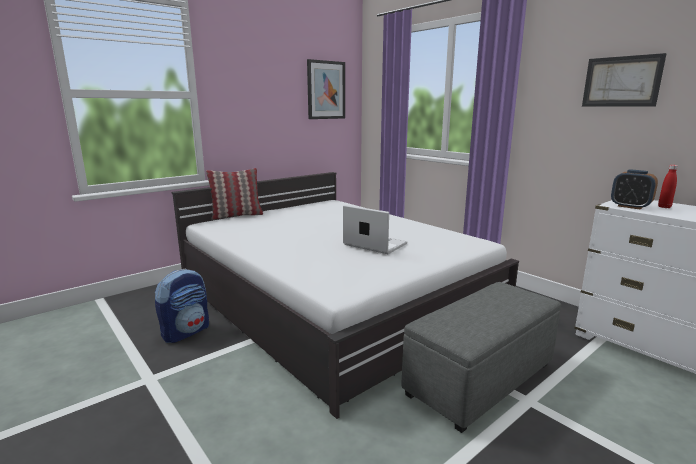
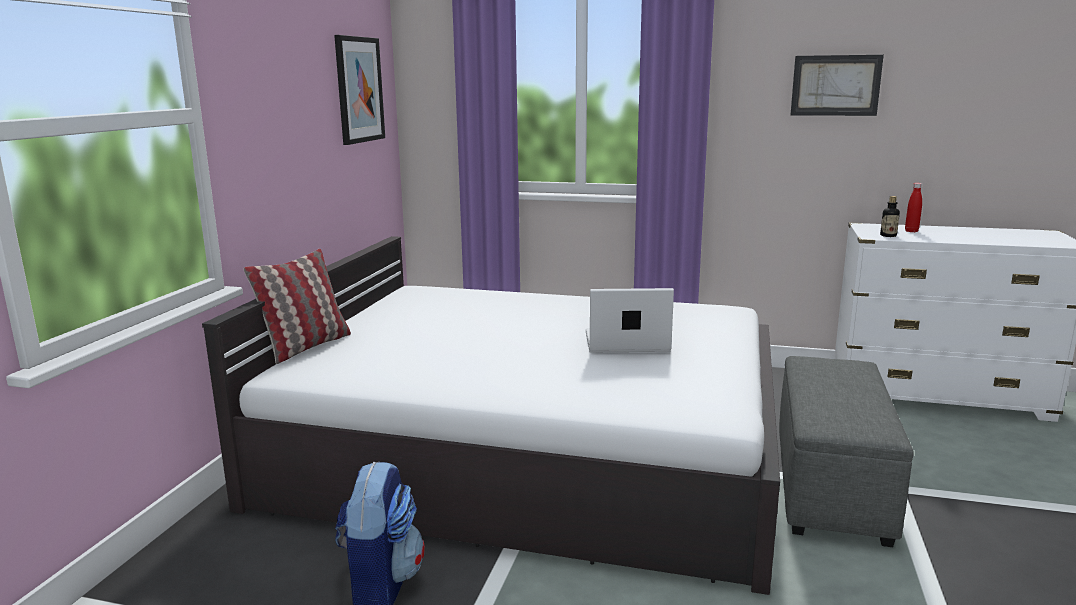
camera: 35 degrees left, 0 degrees up
alarm clock [611,169,658,210] -> bottle [880,196,900,237]

